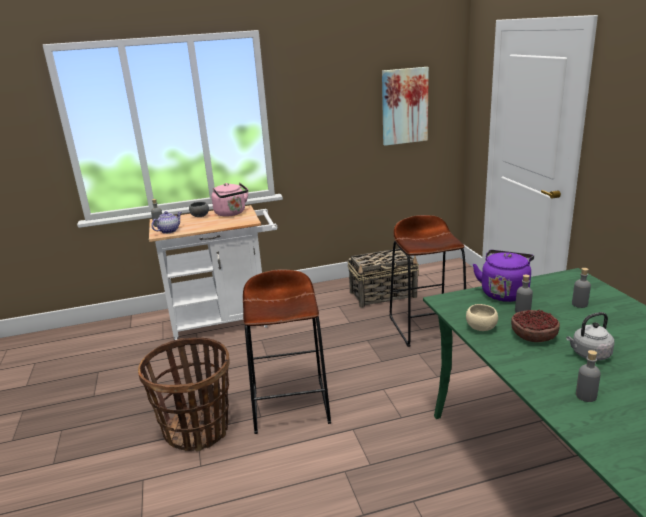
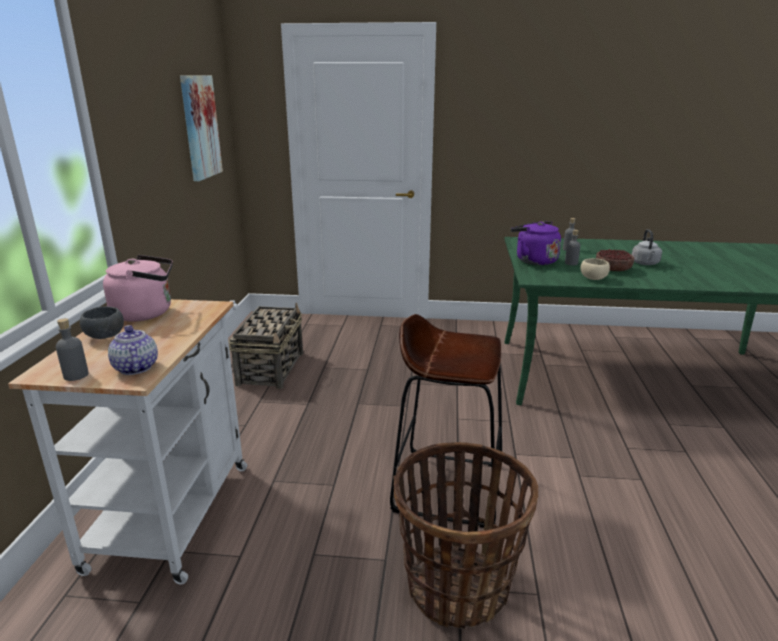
camera: 70 degrees left, 0 degrees up
brown stool [389,215,466,347] -> none
grey bottle [576,350,601,402] -> none

